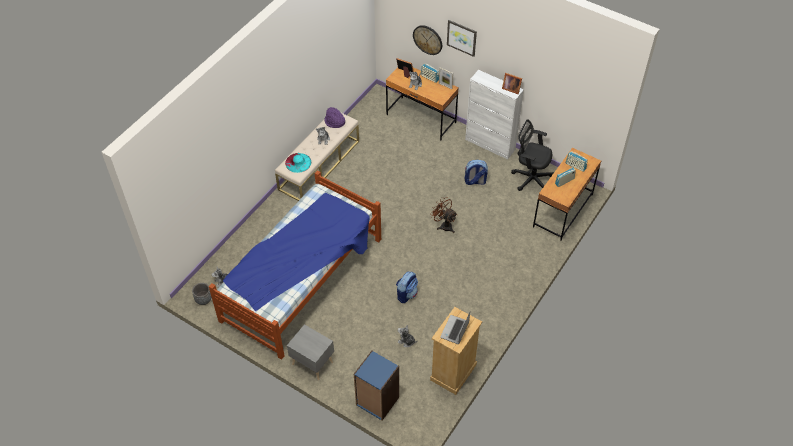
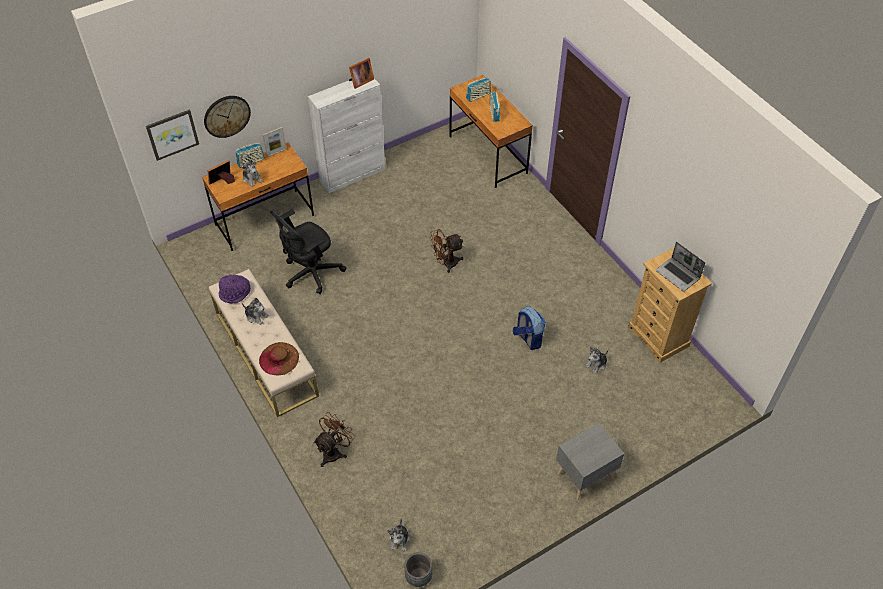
camera: 65 degrees left, 0 degrees up
bed [209,171,381,360] -> none
turquoise hat [285,153,311,173] -> brown hat [259,342,299,376]
blue bookcase [354,351,399,421] -> none
picture [447,20,477,57] -> picture moved to [146,109,199,161]
backpack [465,160,488,185] -> none
black office chair [511,119,554,191] -> black office chair moved to [270,209,347,294]
none -> brown fan [313,412,355,467]

